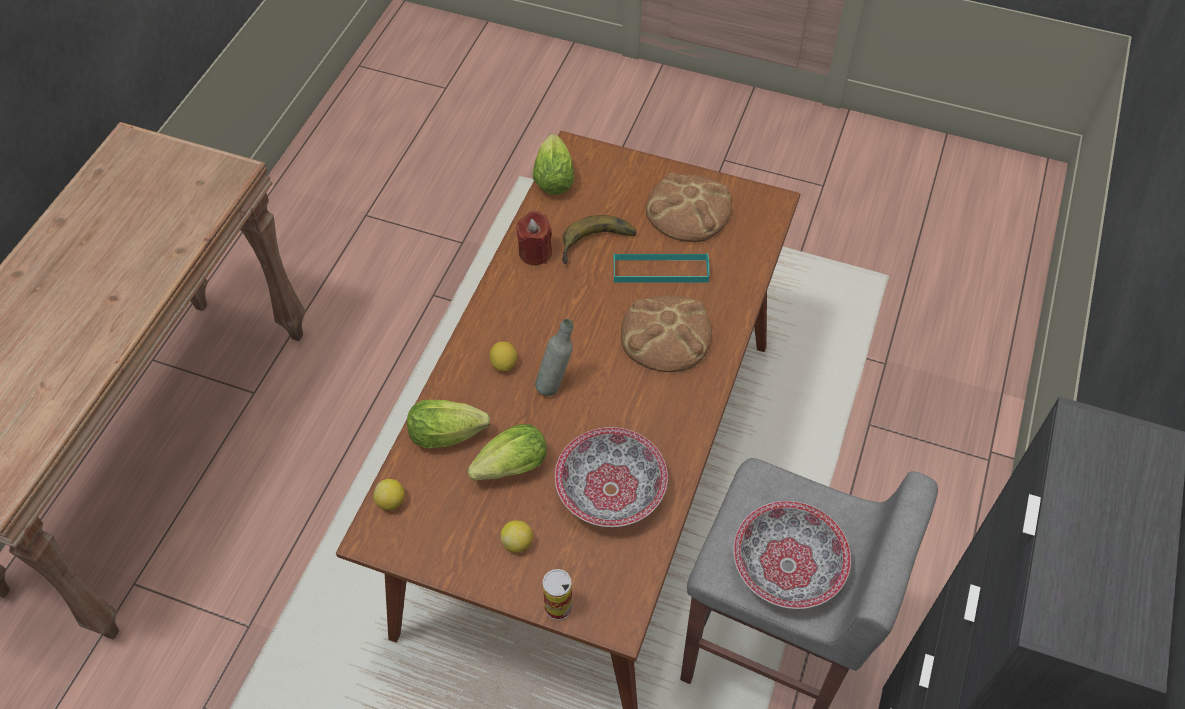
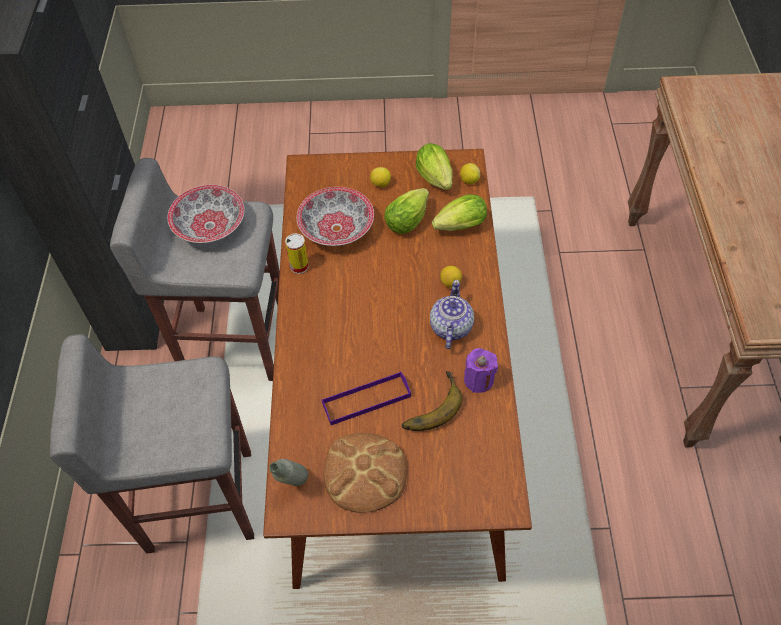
camera: 160 degrees right, 0 degrees up
red candle [516,211,552,265] -> purple candle [464,348,498,393]
lettuce [533,134,574,195] -> lettuce moved to [416,143,453,190]
grey bottle [535,319,573,396] -> grey bottle moved to [269,459,308,486]
can [543,569,572,620] -> can moved to [285,233,309,274]
turquoise tray [614,253,709,282] -> purple tray [321,371,411,425]
bread [621,295,712,372] -> none
none -> grey stool [50,334,254,554]
none -> teapot [430,280,474,349]

